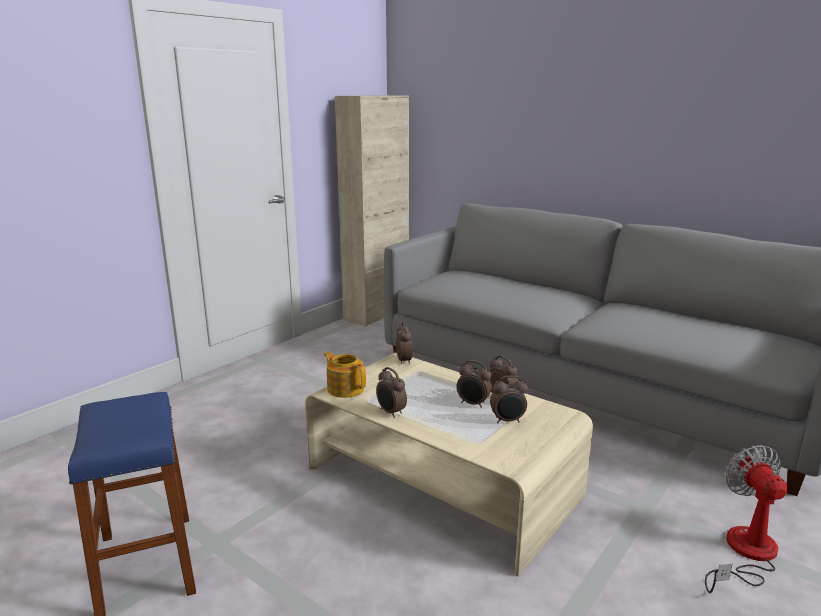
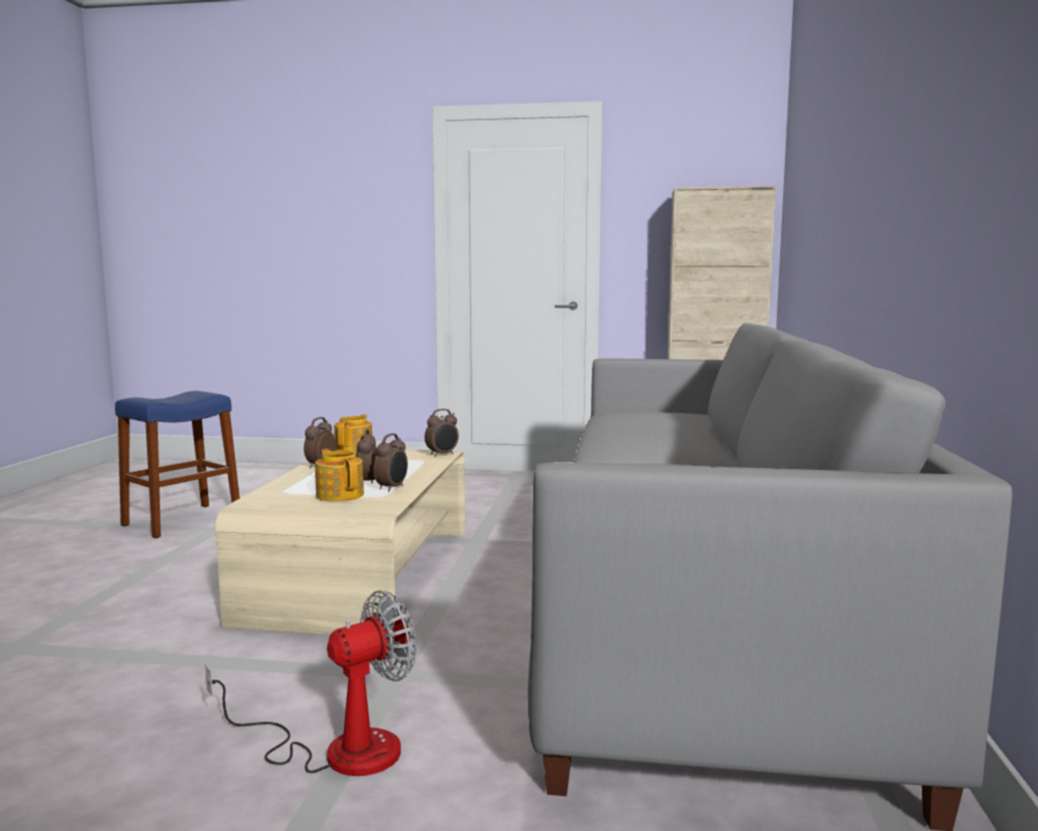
camera: 60 degrees right, 10 degrees down
alarm clock [490,376,528,423] -> teapot [315,449,364,502]

